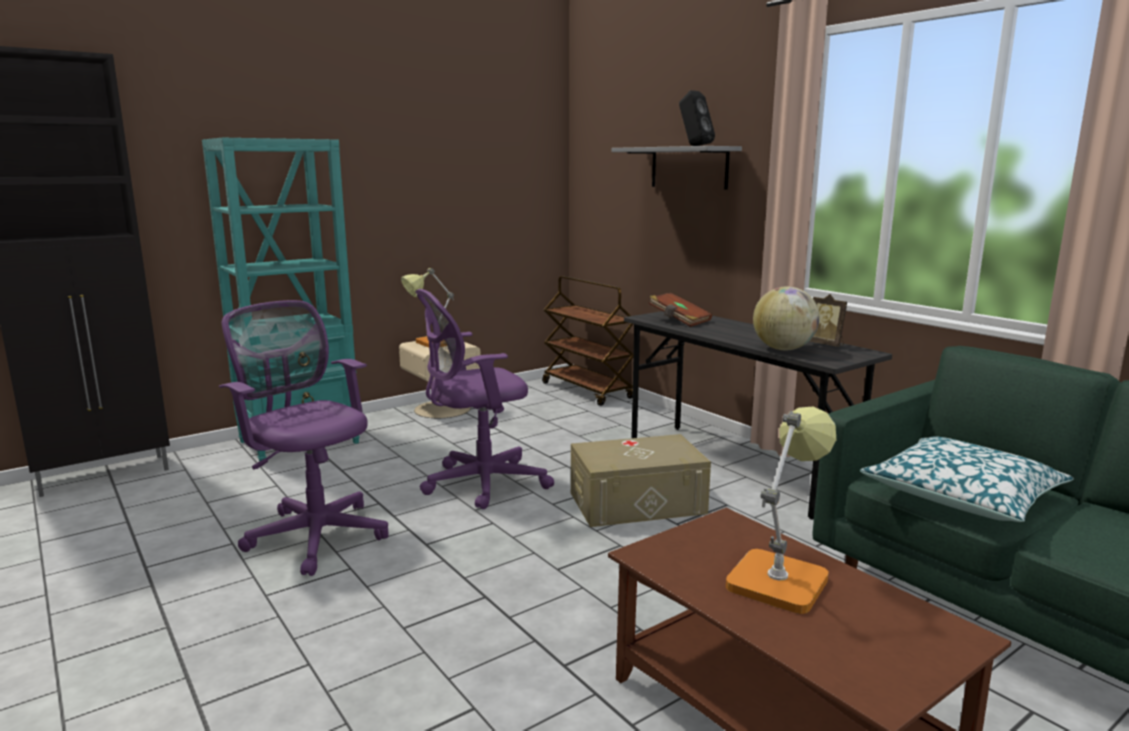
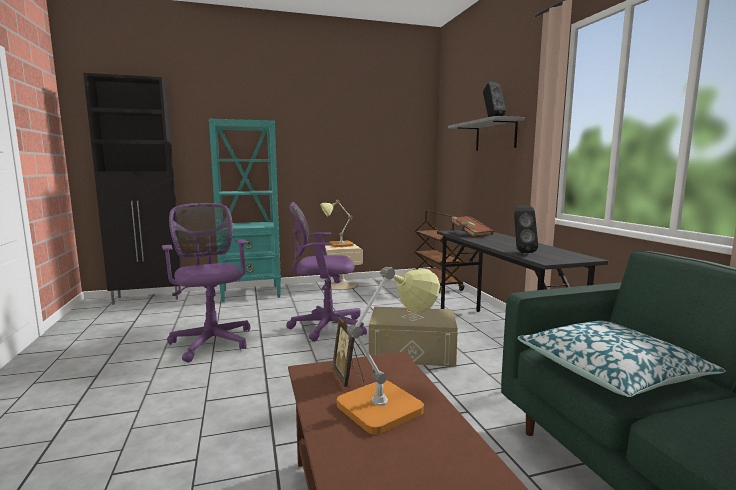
camera: 20 degrees right, 5 degrees down
globe [753,286,820,350] -> black speaker [514,206,538,253]
picture frame [810,294,847,347] -> picture frame moved to [332,317,364,387]

